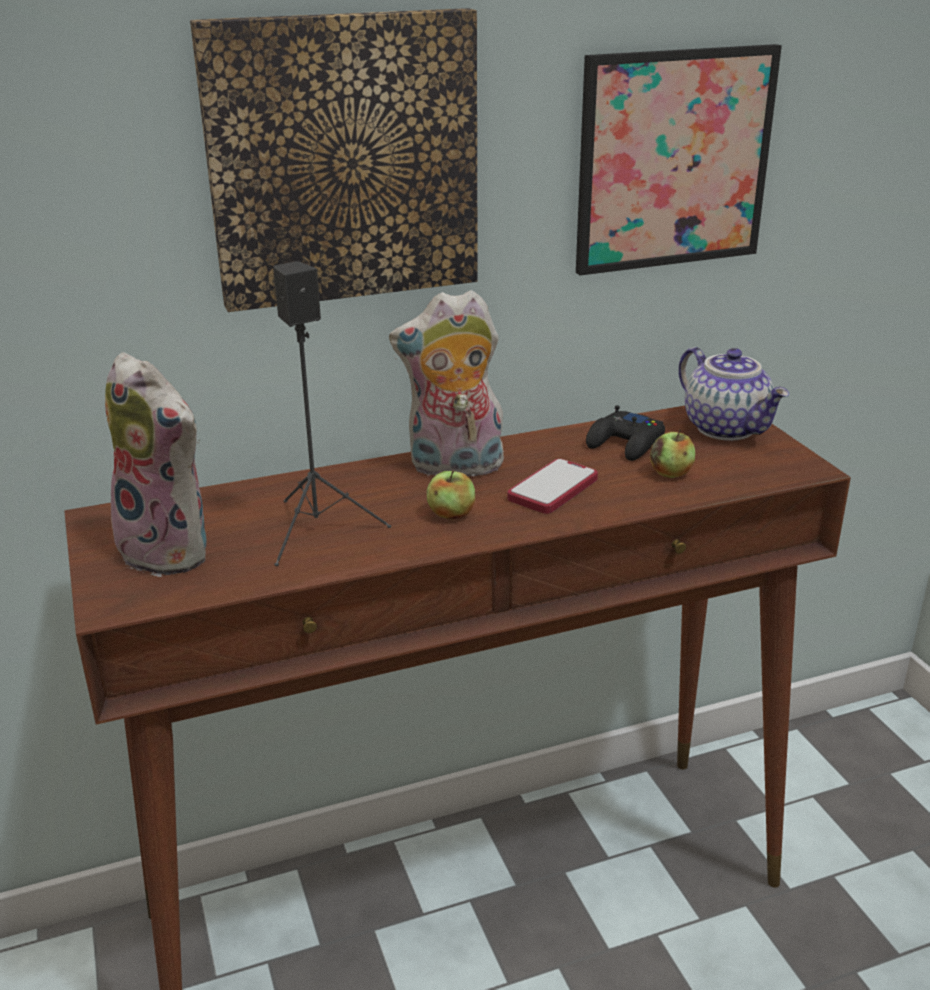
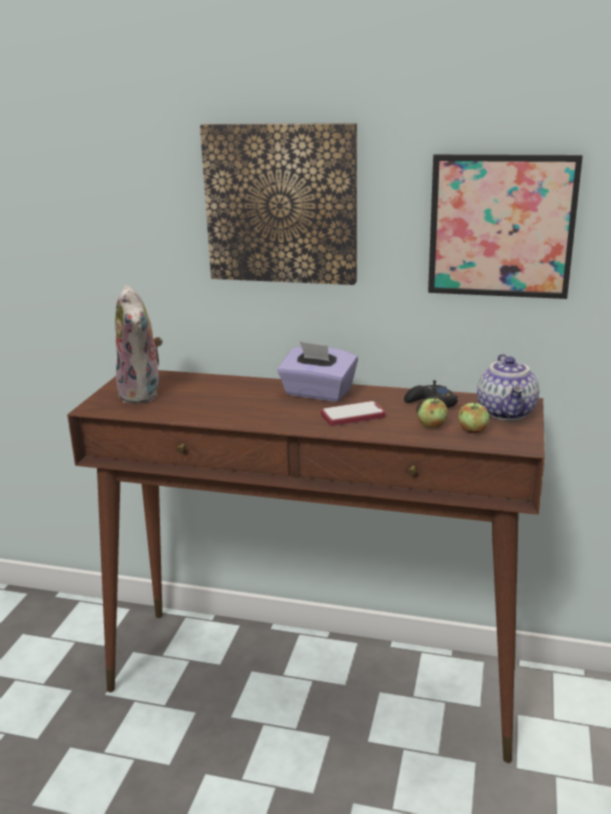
camera: 35 degrees right, 5 degrees down
black speaker [273,261,391,566] -> none
plush toy [389,290,505,476] -> purple tissue box [277,341,358,402]
apple [427,470,475,520] -> apple moved to [458,402,489,434]

